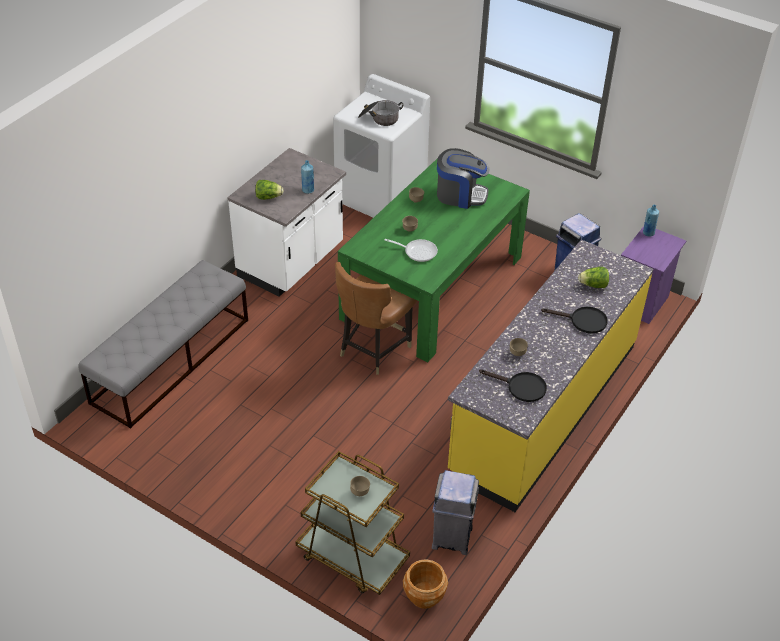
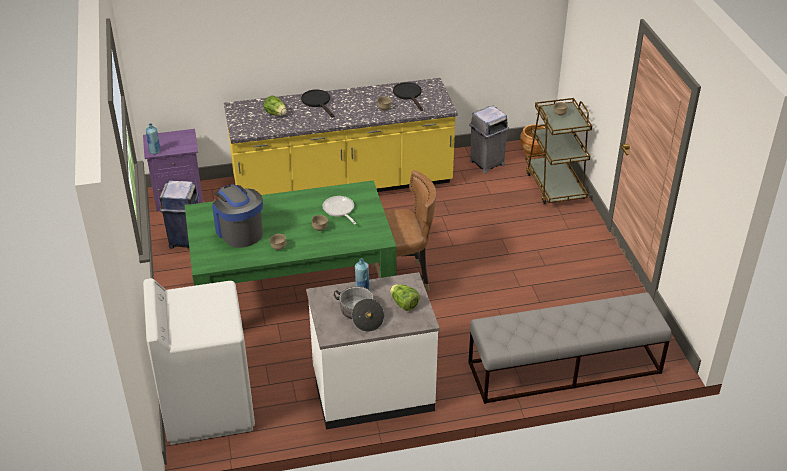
camera: 135 degrees left, 5 degrees down
cooking pot [358,100,403,126] -> cooking pot moved to [334,286,384,332]

